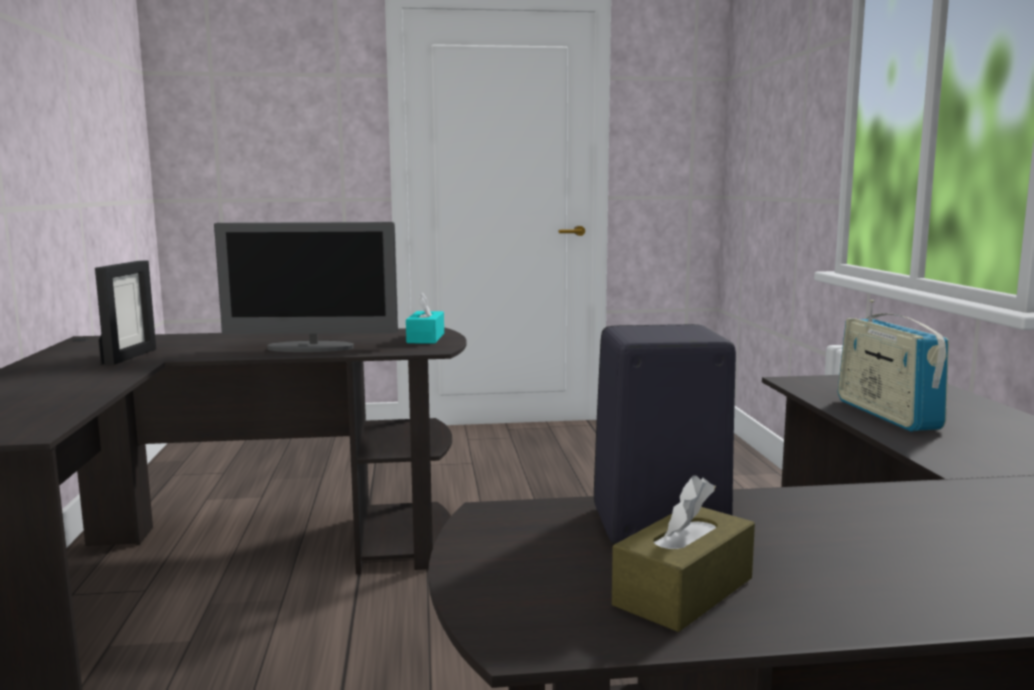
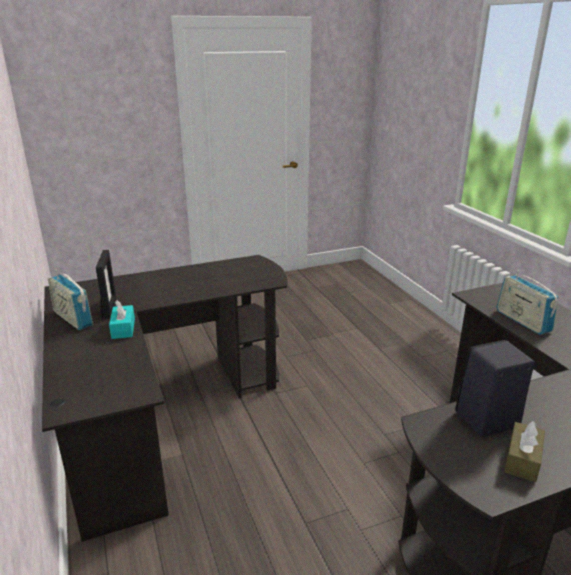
camera: 15 degrees left, 15 degrees up
monitor [214,222,398,352] -> none
turquoise tissue box [406,292,444,344] -> turquoise tissue box moved to [109,300,135,339]
none -> radio [48,269,93,330]

